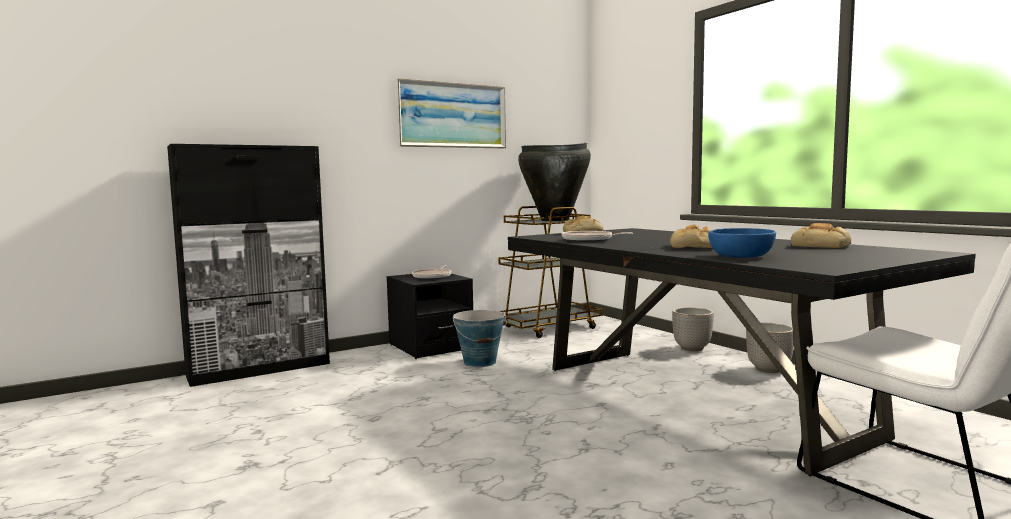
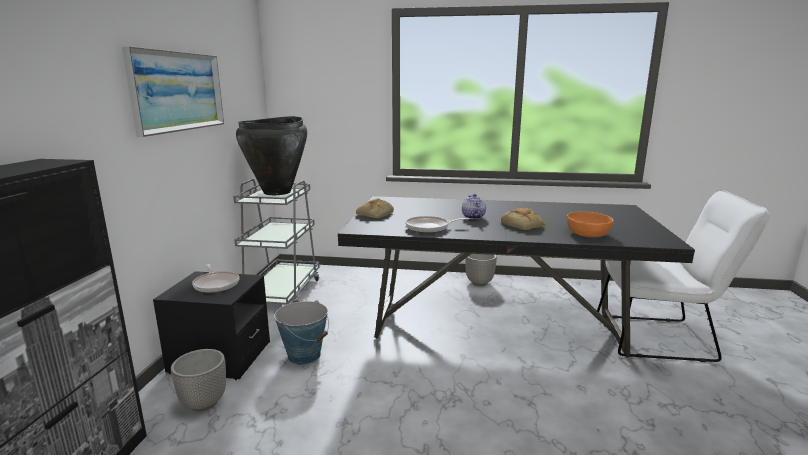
camera: 50 degrees left, 10 degrees up
brown cart [498,206,602,338] -> grey cart [233,179,320,305]
planter [672,307,714,351] -> planter moved to [171,349,226,411]
blue bowl [708,228,776,258] -> orange bowl [567,211,614,237]
bread [791,223,851,248] -> none
none -> teapot [462,194,486,219]

